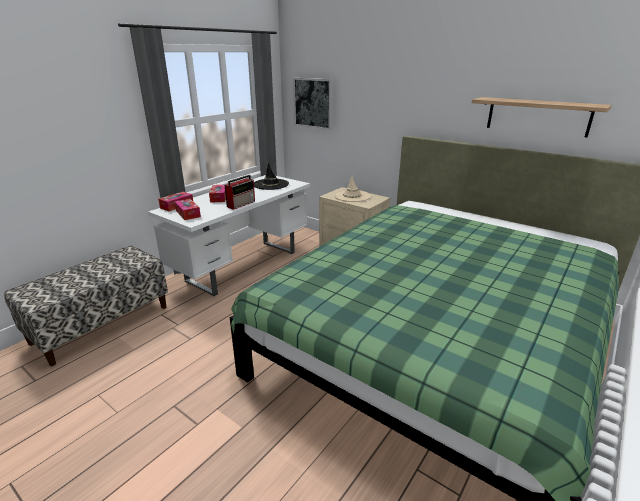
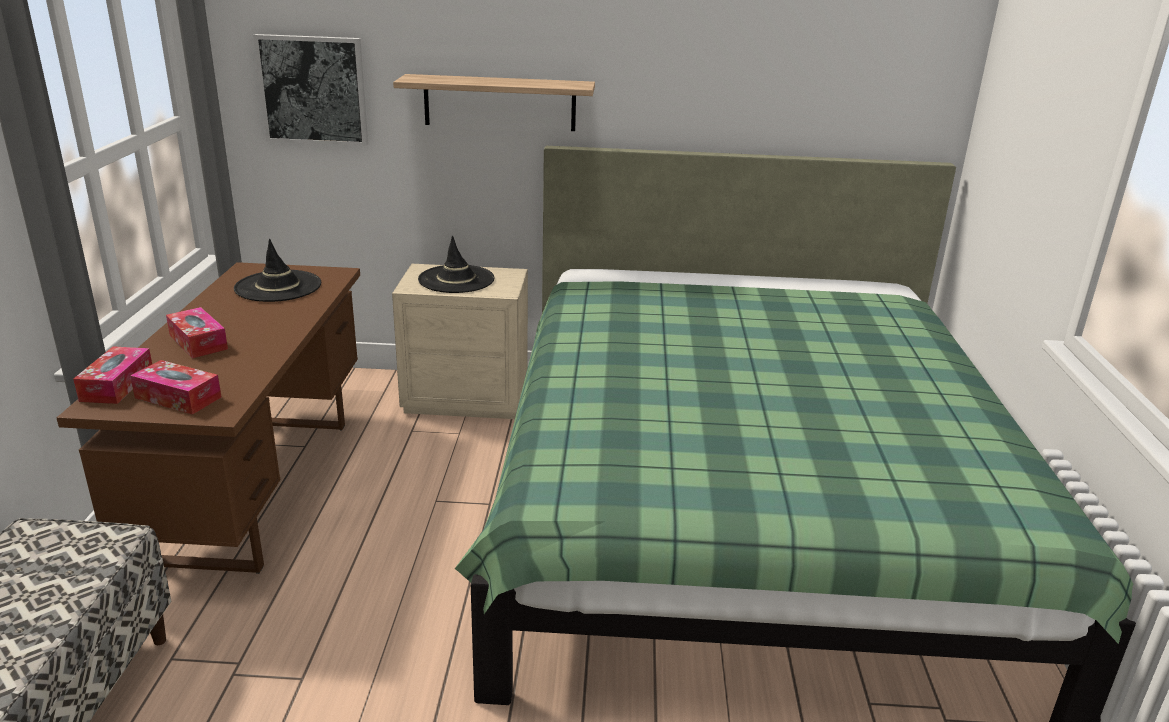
camera: 35 degrees left, 0 degrees up
white desk [148,175,310,296] -> brown desk [56,262,360,574]
radio [225,175,255,210] -> none
beige hat [334,175,371,202] -> black hat [418,236,495,293]
shelf [472,97,612,137] -> shelf moved to [393,74,595,131]

